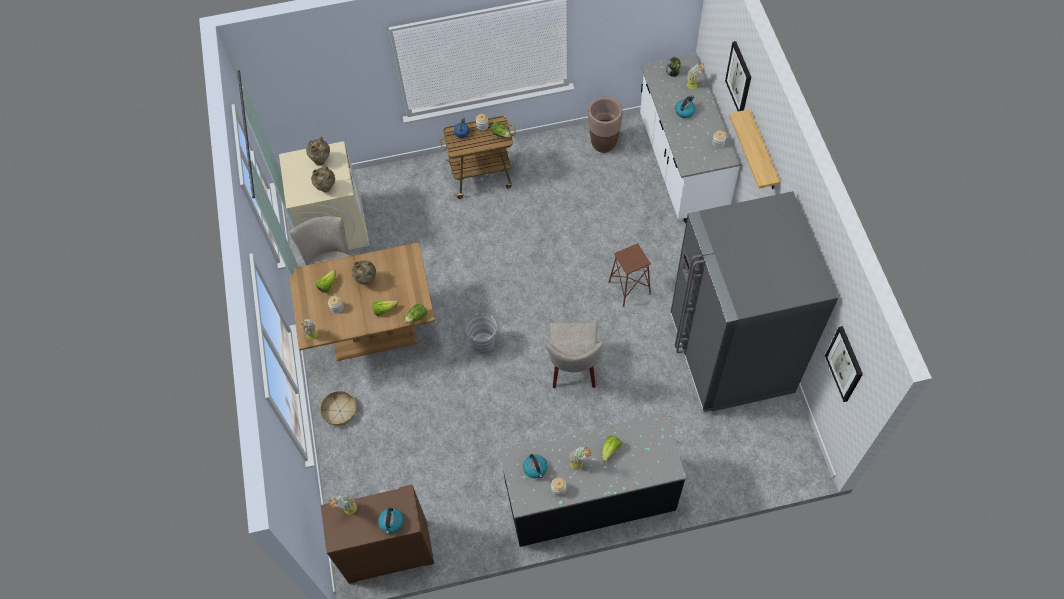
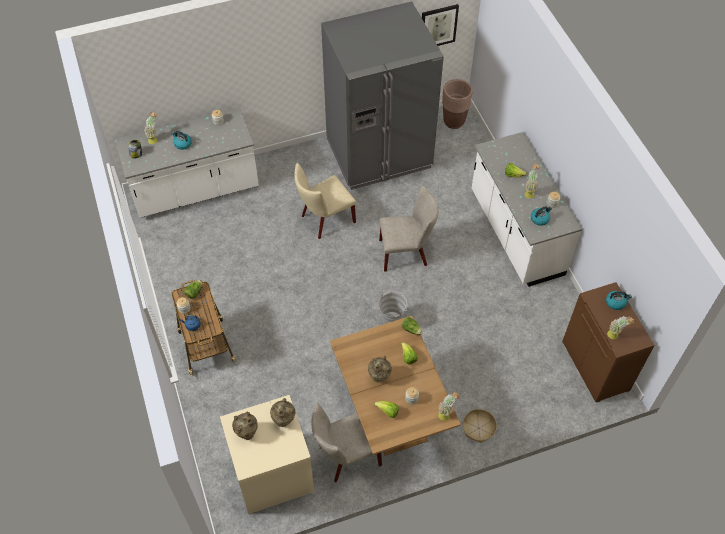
camera: 100 degrees left, 5 degrees down
black counter [499,413,686,547] -> white counter [472,132,582,287]
brown planter [588,97,622,153] -> brown planter moved to [442,79,473,129]
brown stool [609,243,651,307] -> beige chair [295,163,356,239]
picture [725,41,751,111] -> none
shelf [729,109,781,189] -> none

